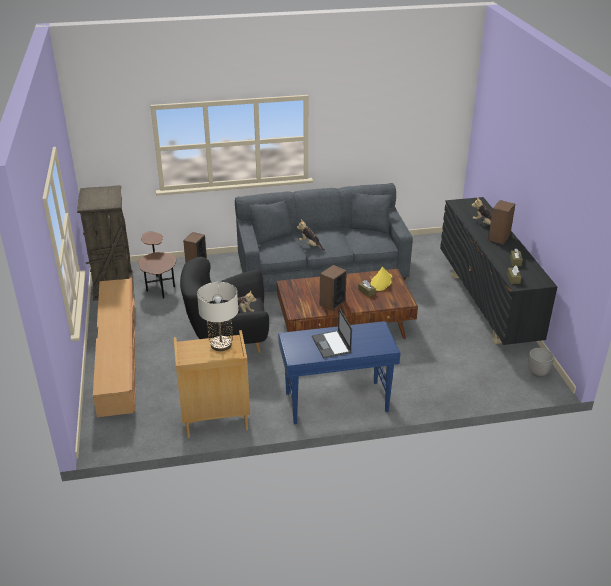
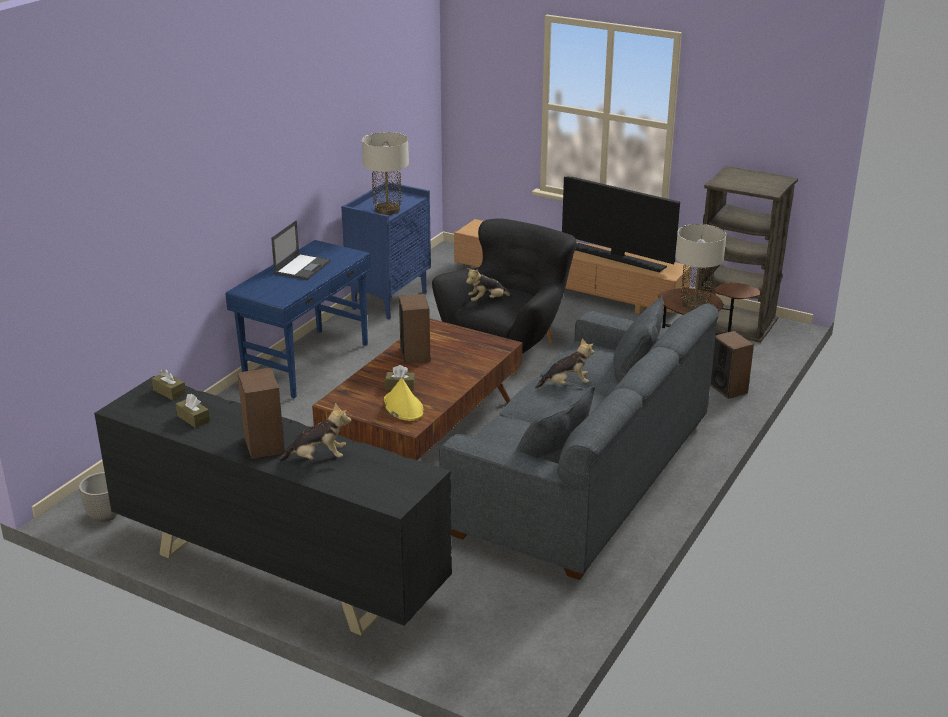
camera: 130 degrees right, 5 degrees down
brown cabinet [174,330,250,438] -> blue cabinet [341,182,431,319]
laptop [312,308,352,359] -> laptop turned 90 degrees clockwise [271,220,331,280]
none -> television [562,176,680,272]
none -> table lamp [675,224,726,310]

